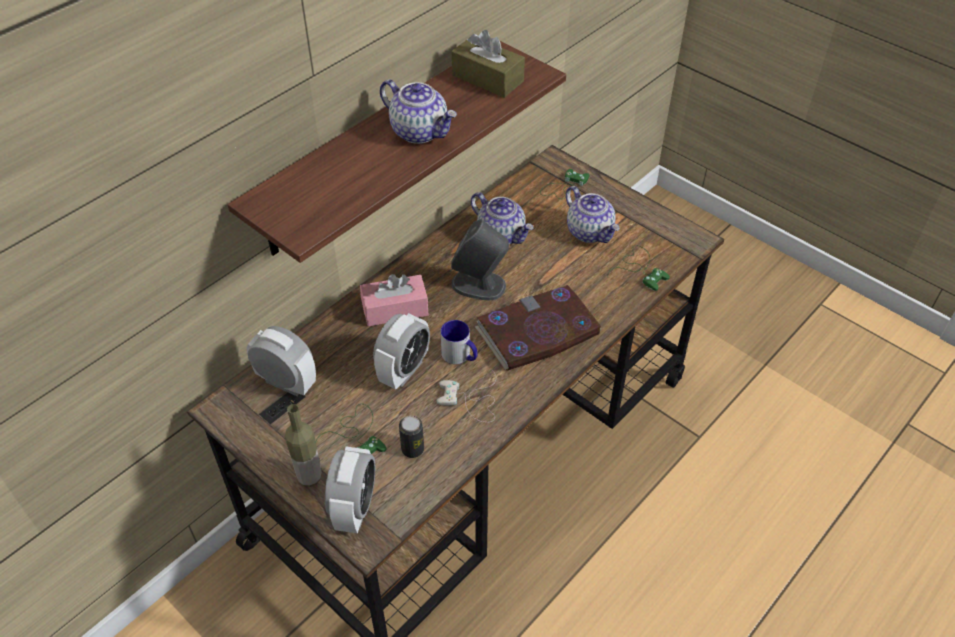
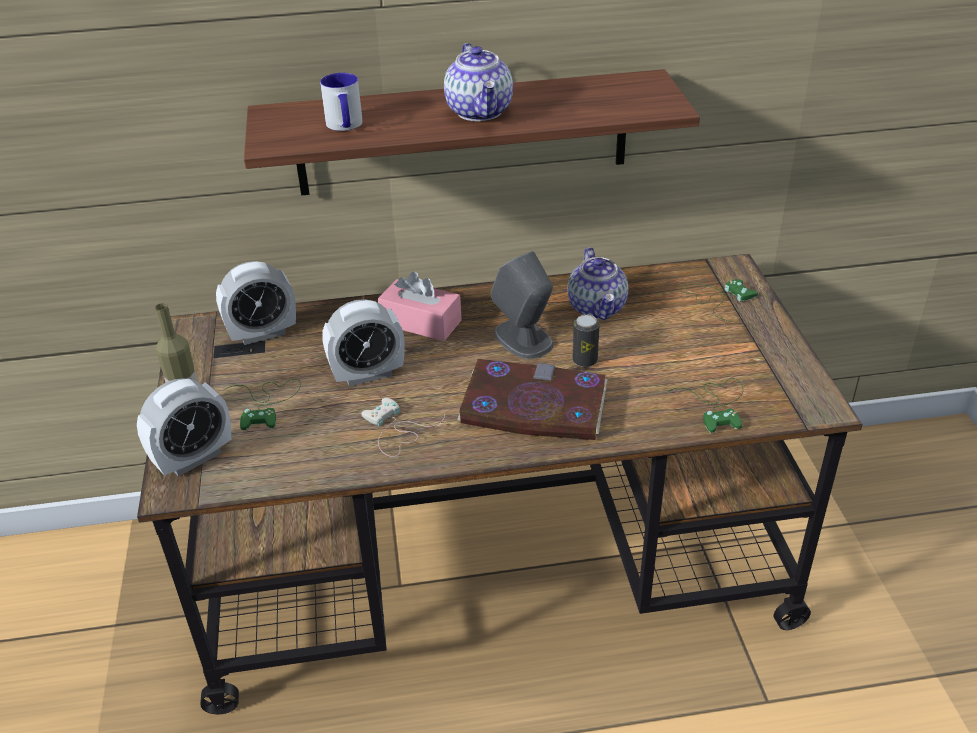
camera: 40 degrees right, 10 degrees down
alarm clock [247,326,316,396] -> alarm clock turned 90 degrees clockwise [216,261,296,345]
can [399,416,424,458] -> can moved to [572,314,600,367]
mug [440,320,477,364] -> mug moved to [320,73,363,131]
brown tissue box [452,30,525,98] -> none
teapot [566,186,619,243] -> none

